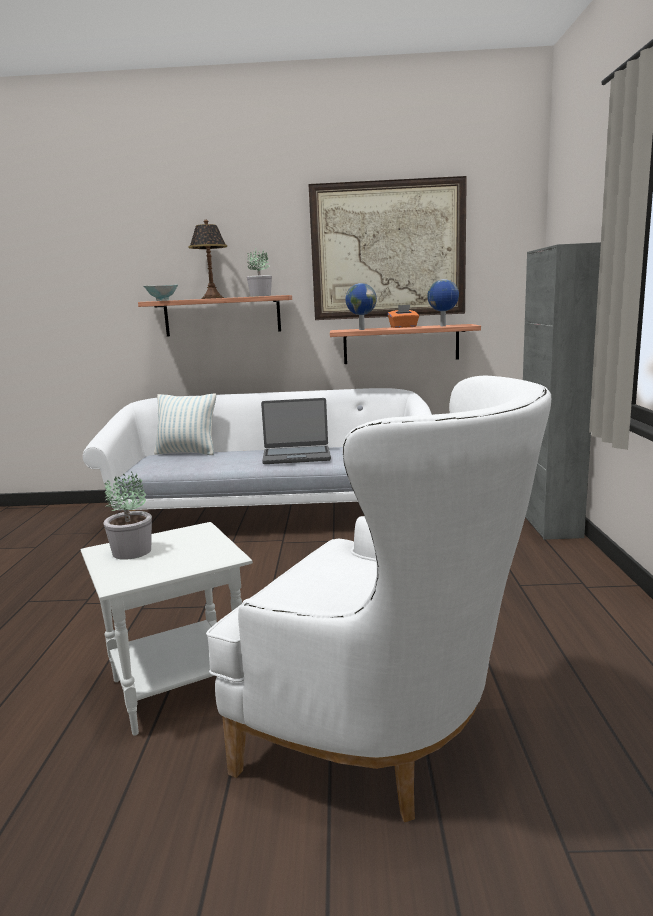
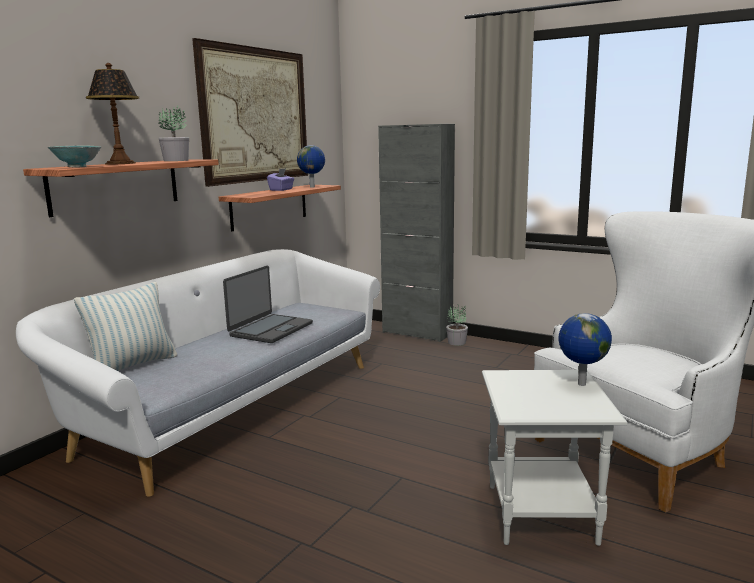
camera: 60 degrees left, 0 degrees up
potted plant [103,472,152,560] -> potted plant moved to [446,305,468,346]
globe [346,283,377,330] -> globe moved to [558,313,612,386]
orange tissue box [388,305,419,328] -> purple tissue box [267,168,294,191]

